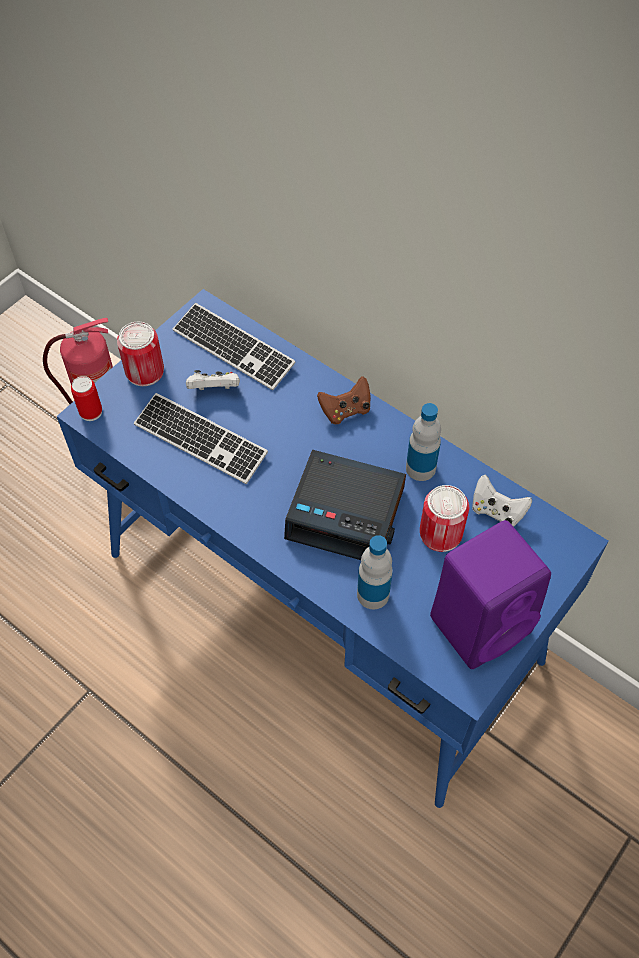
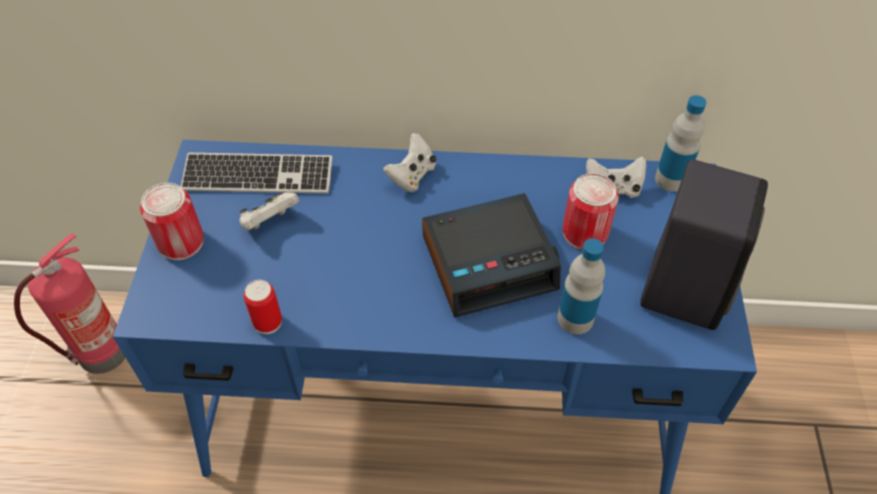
camera: 35 degrees left, 5 degrees down
can [71,376,102,421] -> can moved to [244,280,282,334]
keyboard [134,393,268,484] -> none
brown game controller [317,376,371,424] -> white game controller [383,133,436,192]
bottle [406,403,441,481] -> bottle moved to [655,95,706,192]
purple speaker [430,520,551,669] -> black speaker [640,159,768,330]

